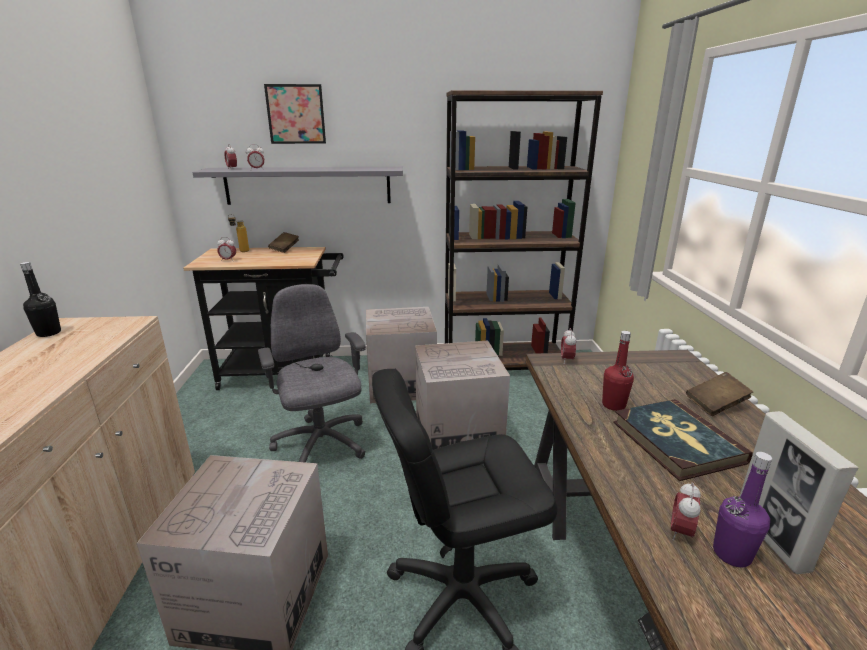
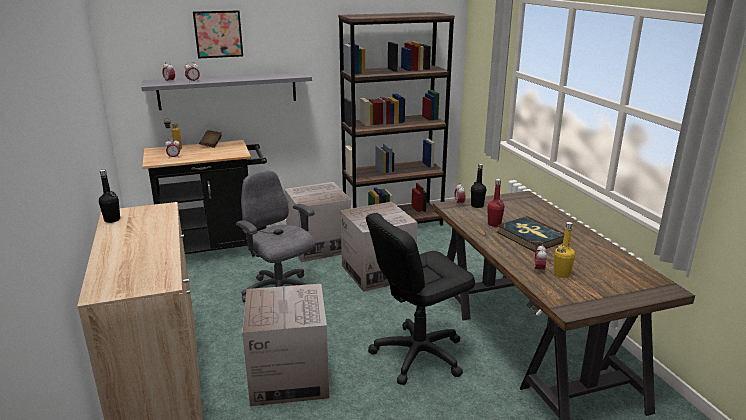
camera: 15 degrees left, 0 degrees up
brown book [686,372,753,416] -> none
purple bottle [713,452,772,567] -> yellow bottle [554,222,575,278]
picture frame [739,411,859,574] -> none
none -> black bottle [471,163,486,208]

